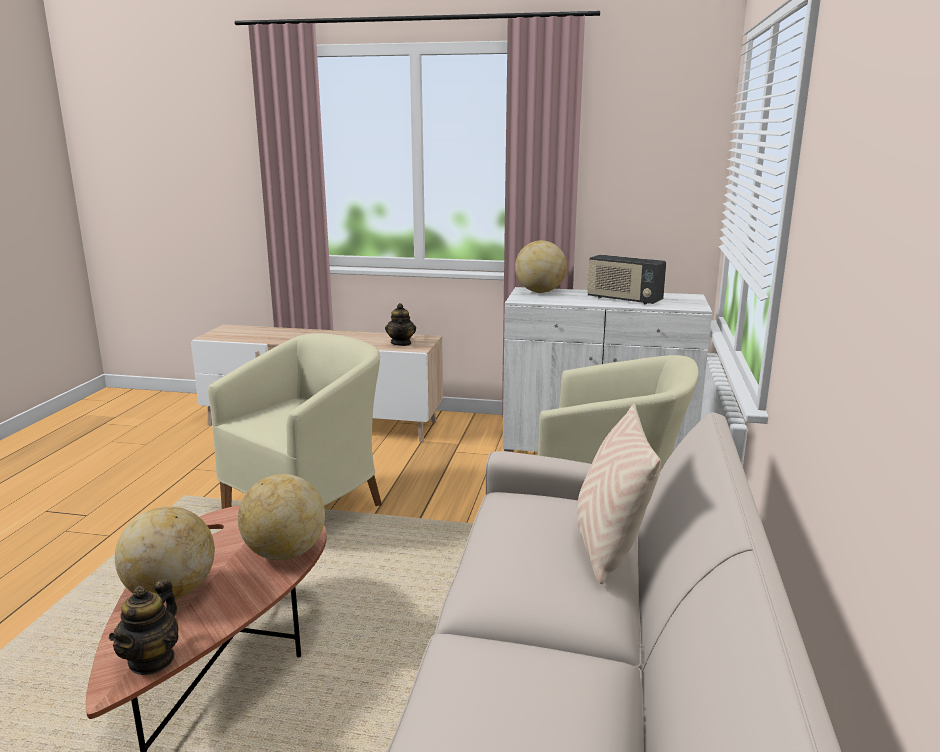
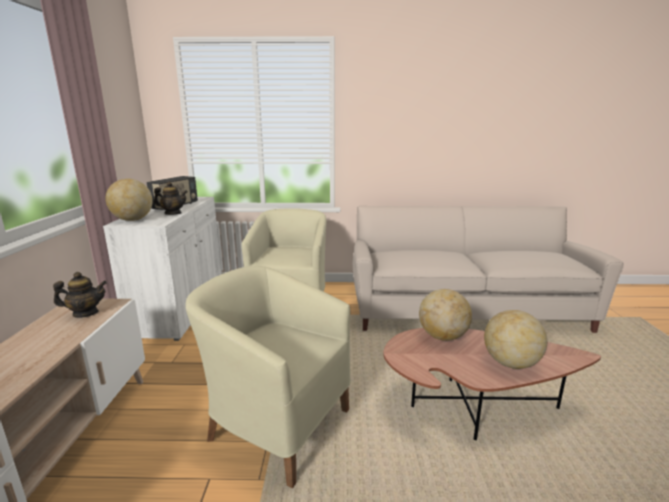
camera: 100 degrees left, 0 degrees up
teapot [109,579,179,675] -> teapot moved to [154,182,188,215]
beige pillow [577,404,661,584] -> none

